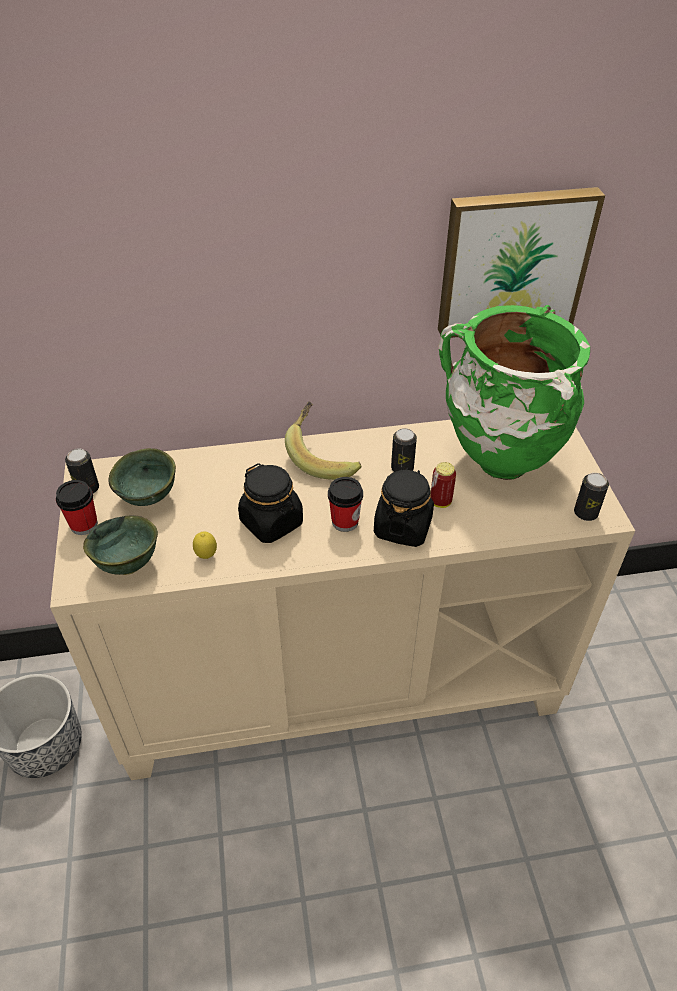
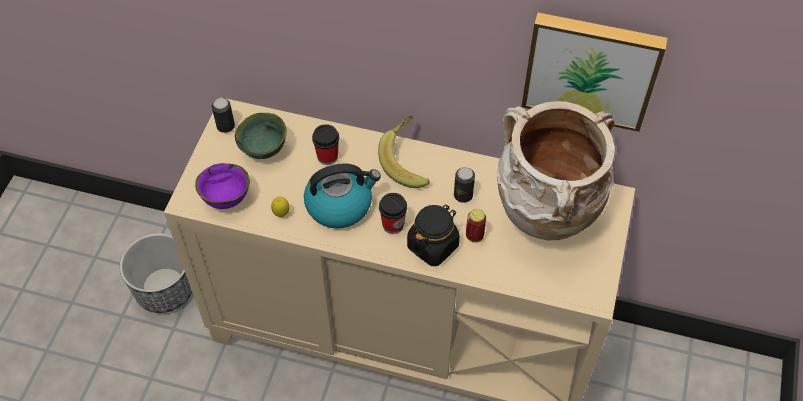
camera: 25 degrees right, 10 degrees up
cup [56,480,98,535] -> cup moved to [312,124,339,165]
green bowl [83,515,158,575] -> purple bowl [195,163,250,209]
black jar [238,463,303,543] -> kettle [304,163,381,229]
green vase [439,305,590,480] -> beige vase [497,101,615,240]
can [574,473,609,521] -> none

